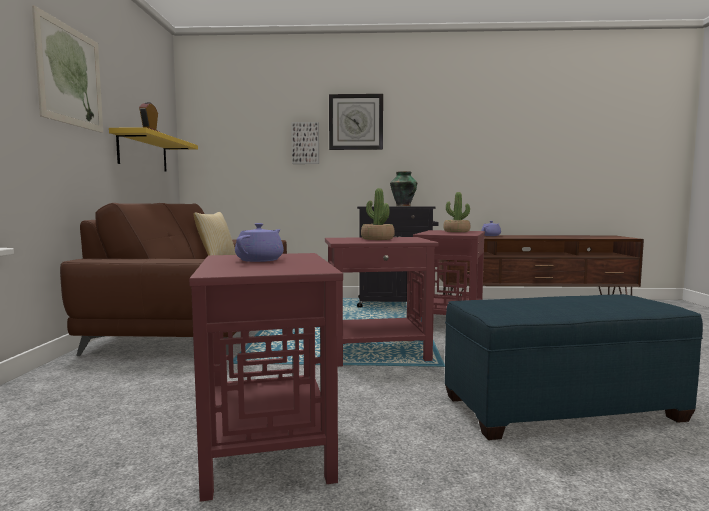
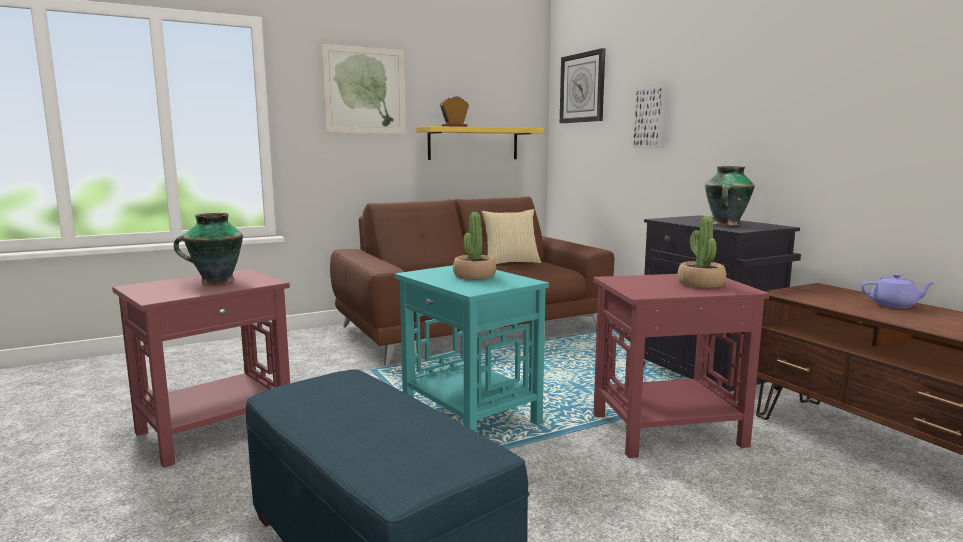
camera: 60 degrees right, 5 degrees up
purple teapot [235,223,284,262] -> vase [174,213,243,284]
red side table [325,237,439,367] -> turquoise side table [395,265,549,432]
wall clock [329,94,383,150] -> wall clock moved to [560,48,605,123]

